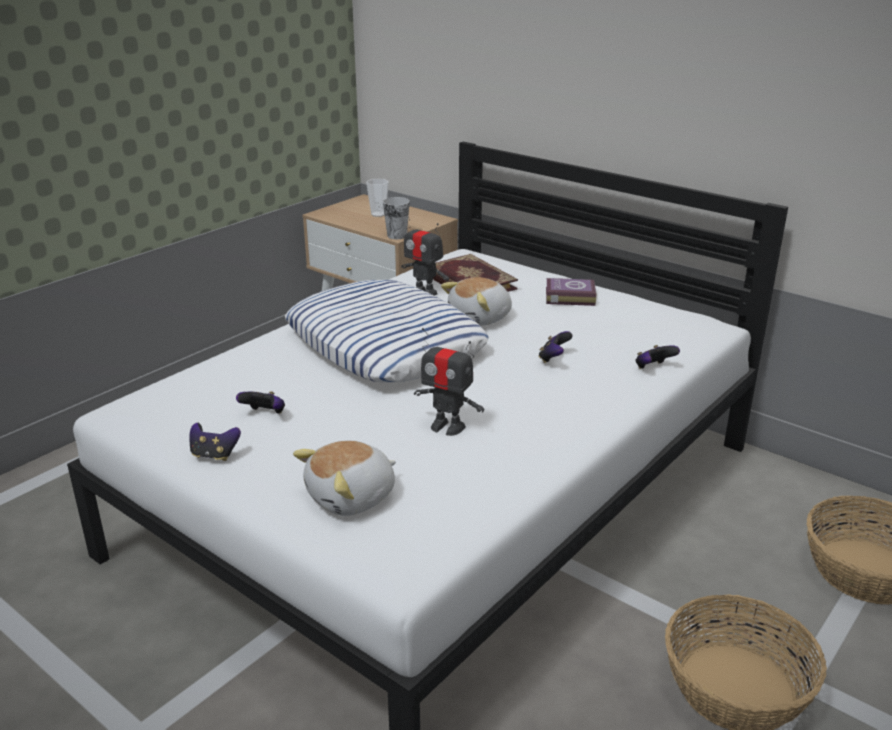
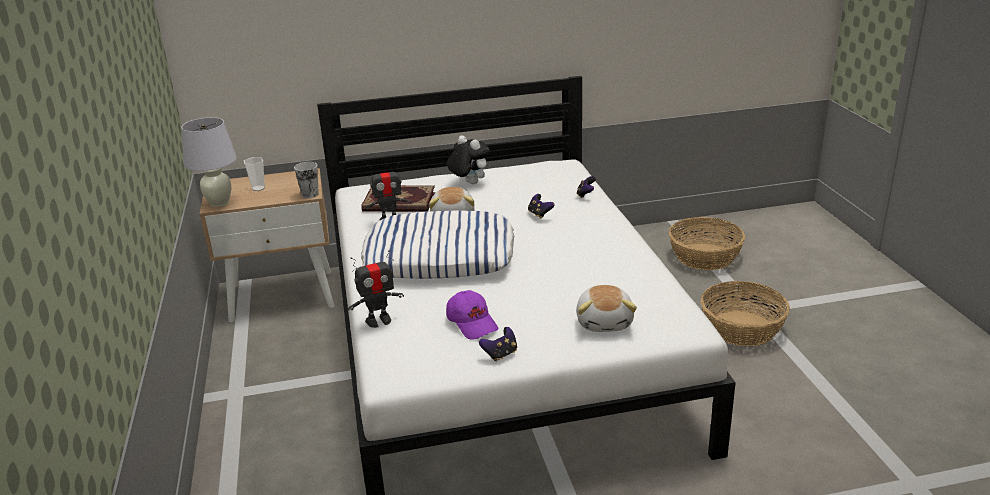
camera: 50 degrees left, 0 degrees up
game controller [236,391,285,414] -> purple cap [446,290,498,340]
toy robot [414,328,484,436] -> toy robot moved to [348,250,404,328]
book [546,278,596,306] -> plush toy [447,135,490,184]
none -> white table lamp [181,117,237,207]

